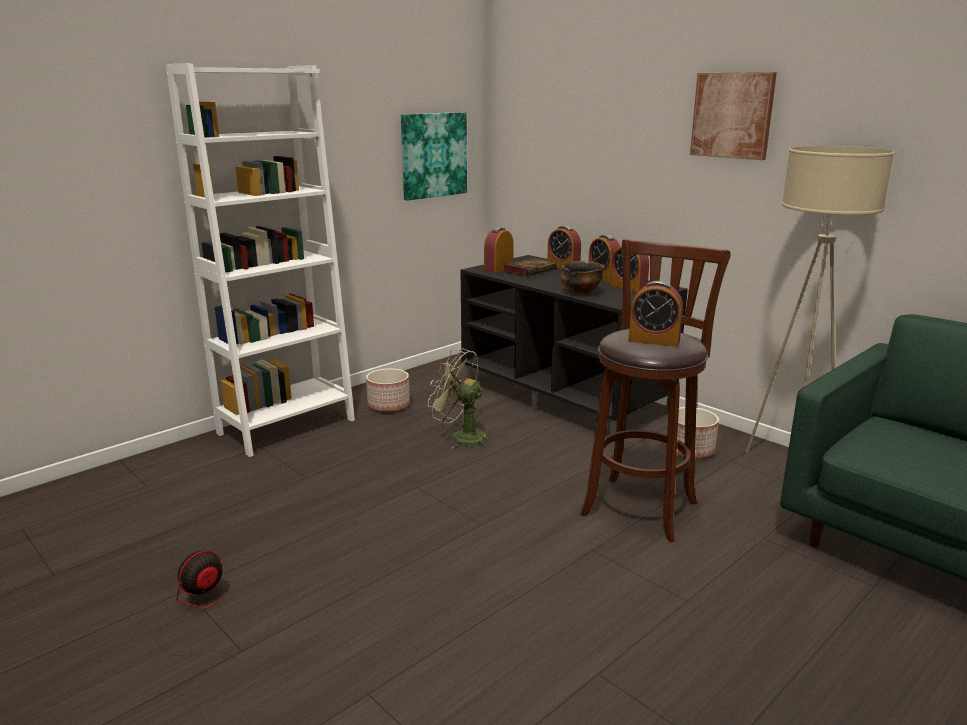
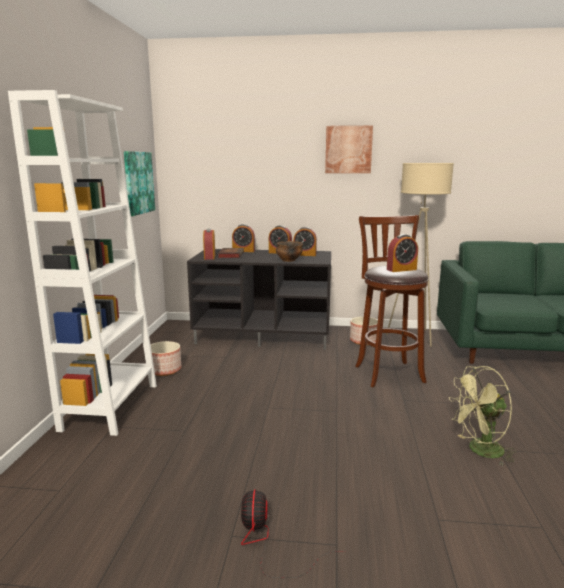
camera: 40 degrees left, 5 degrees down
green fan [428,349,490,450] -> green fan moved to [449,366,516,467]

